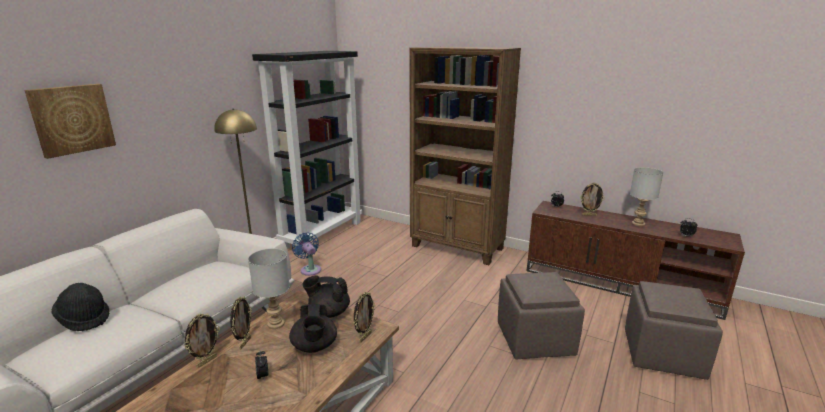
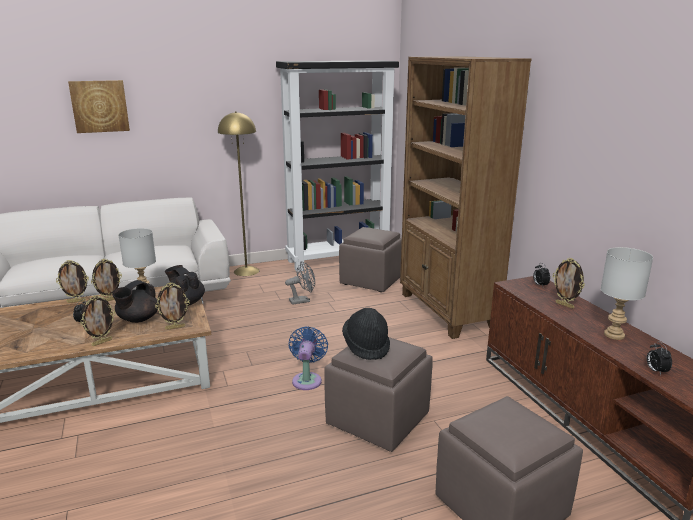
camera: 40 degrees right, 0 degrees up
black hat [51,283,109,331] -> black hat moved to [342,308,390,360]
blue fan [292,232,321,276] -> blue fan moved to [289,326,328,390]
none -> picture frame [80,295,116,346]
none -> grey fan [285,261,315,305]
none -> brown ottoman [339,227,402,292]

